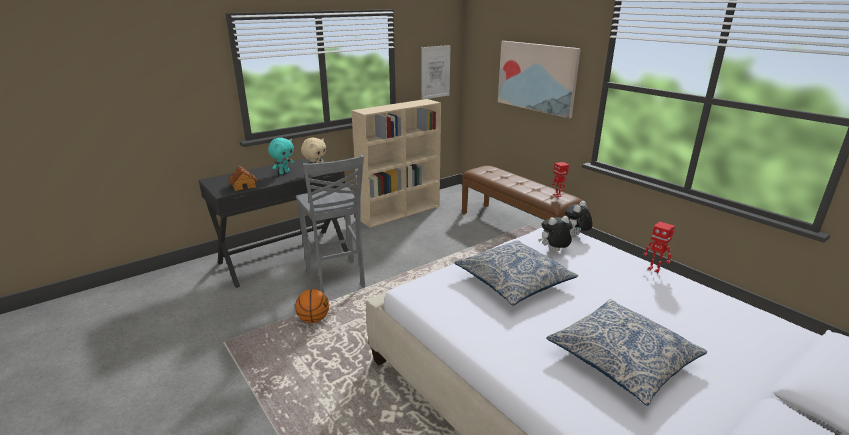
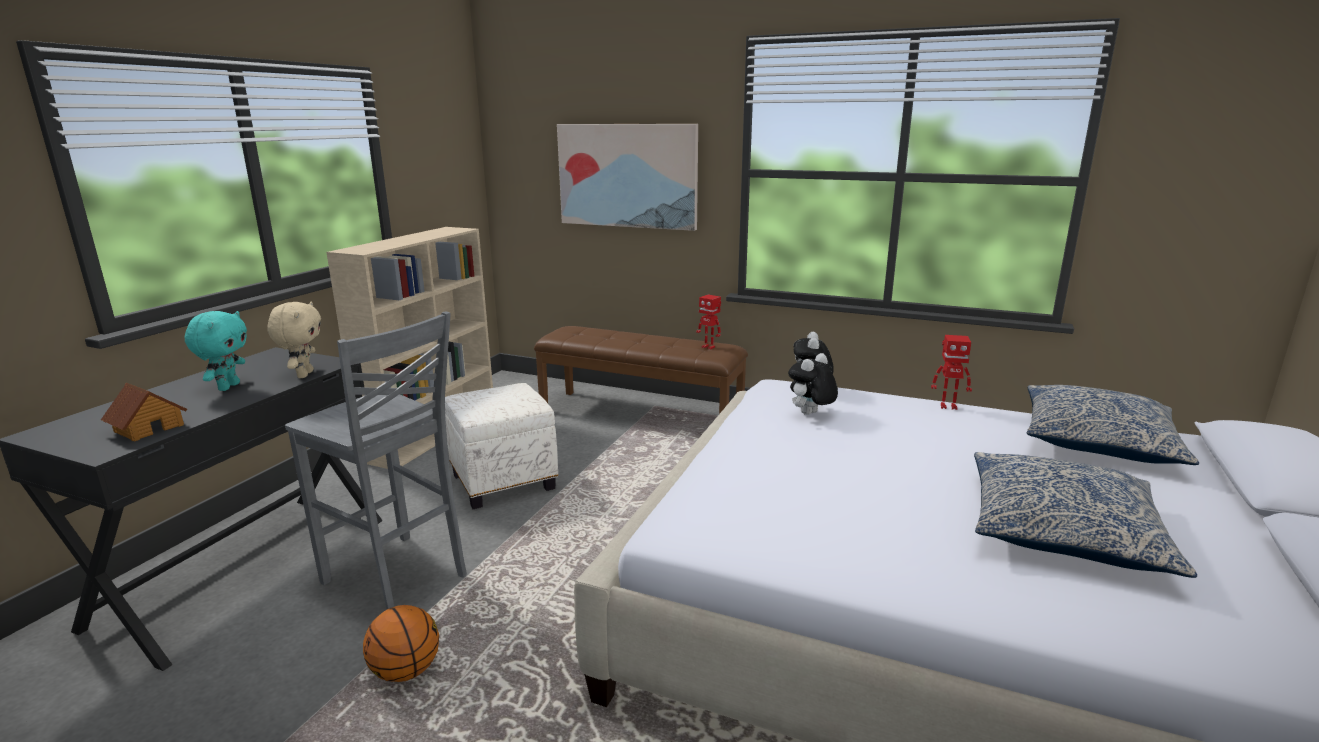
camera: 30 degrees left, 5 degrees down
picture [422,45,451,100] -> none
pillow [454,240,578,306] -> pillow moved to [1027,385,1199,465]
none -> white ottoman [445,383,559,509]

